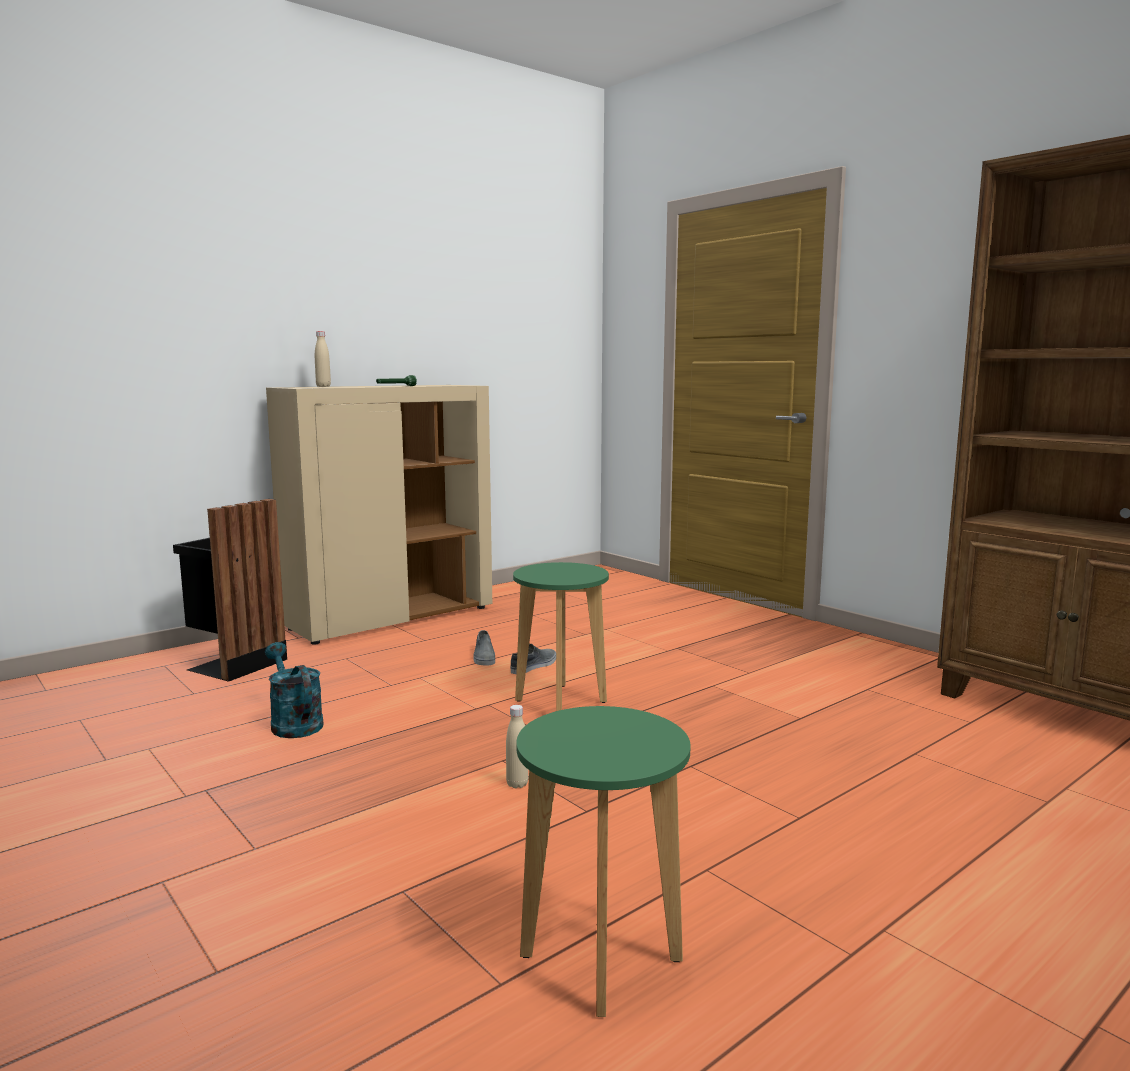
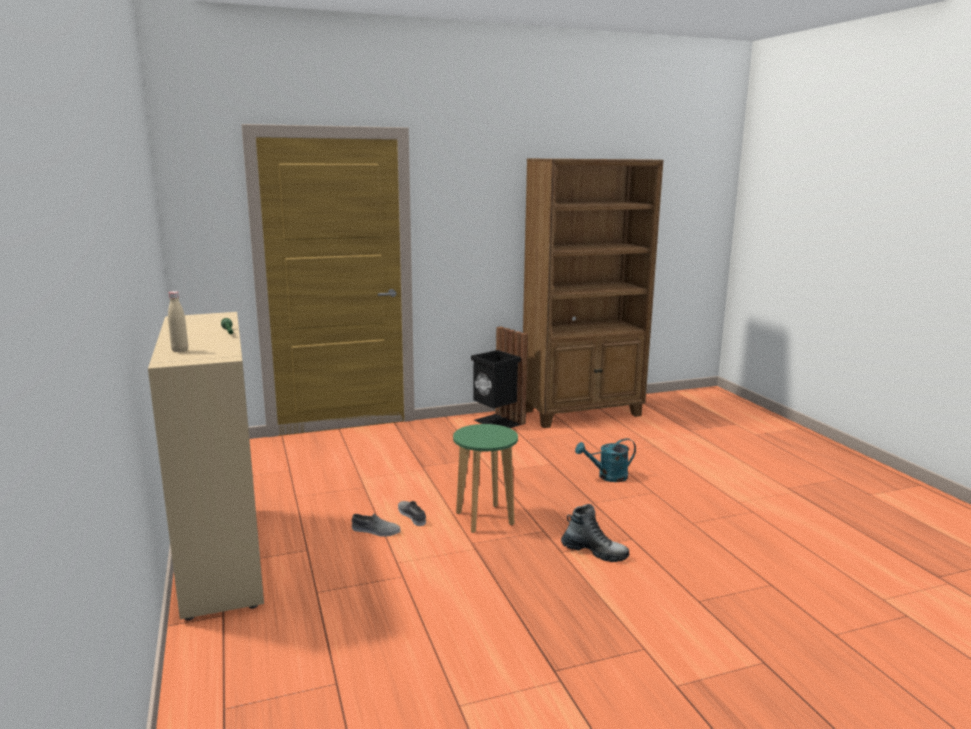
camera: 70 degrees left, 5 degrees up
black trash can [173,499,287,682] -> black trash can moved to [471,326,528,428]
turquoise watering can [265,642,324,738] -> turquoise watering can moved to [575,438,636,482]
beige bottle [506,705,528,788] -> boot [561,504,629,562]
green stool [516,706,691,1017] -> none

